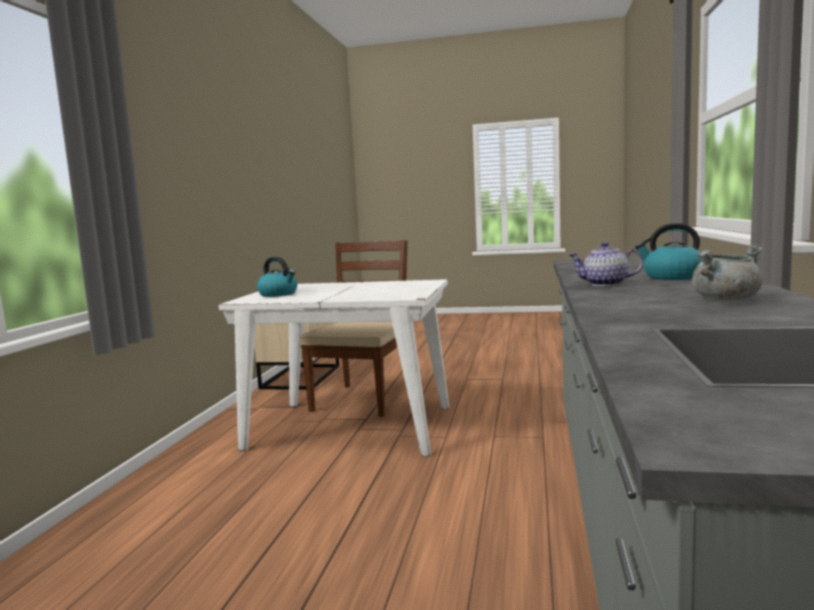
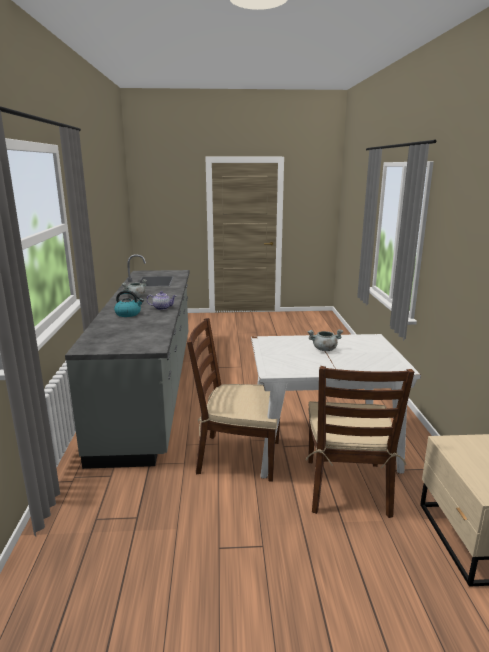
camera: 165 degrees right, 10 degrees up
kettle [257,257,297,297] -> none
none -> brown chair [187,318,280,482]
none -> grey cooking pot [308,329,343,351]

